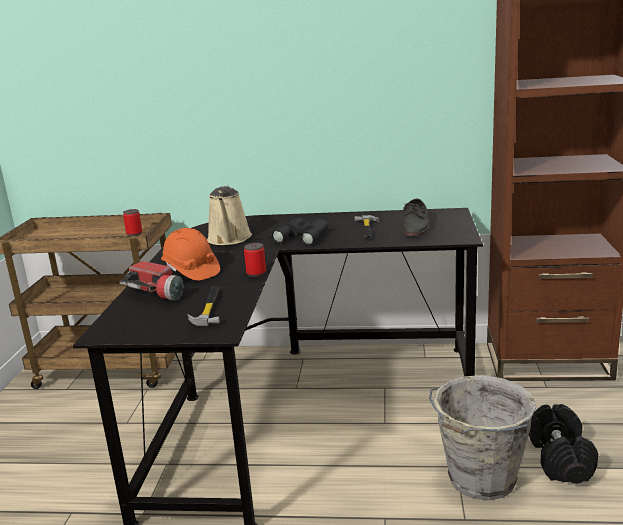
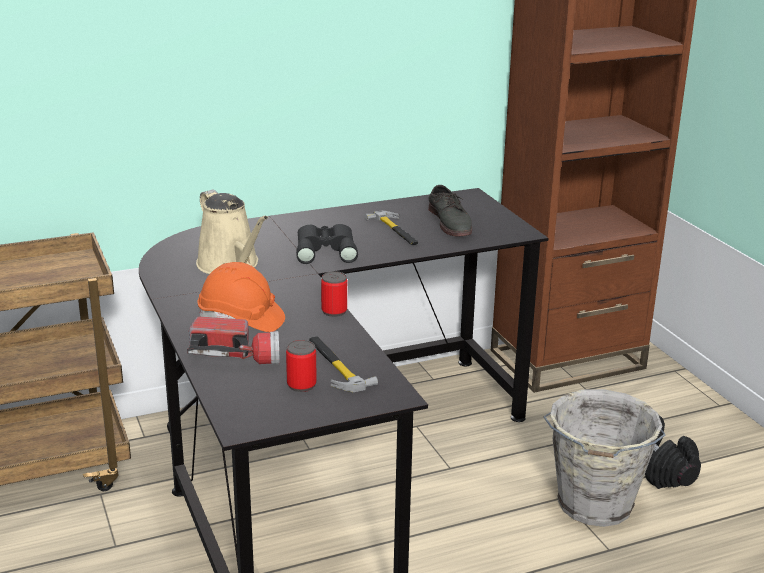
camera: 30 degrees left, 5 degrees up
can [123,209,142,236] -> can moved to [286,340,317,392]

